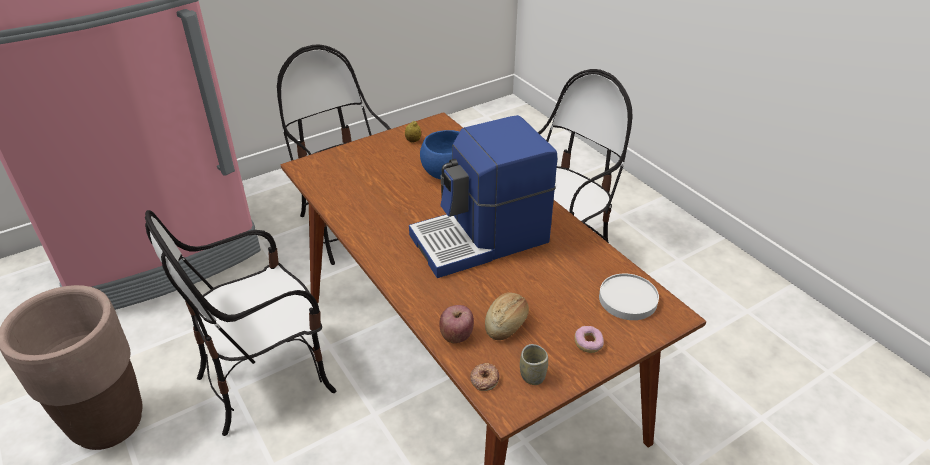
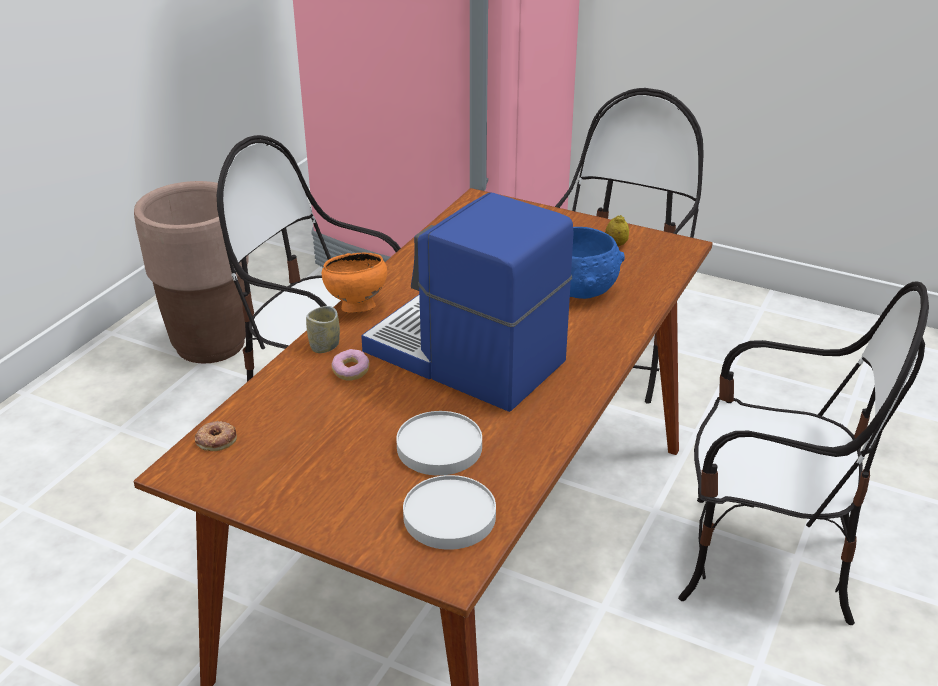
camera: 60 degrees right, 5 degrees down
apple [439,305,474,343] -> none
bread [485,292,529,340] -> none
cup [520,344,548,385] -> cup moved to [306,306,340,353]
donut [575,326,604,353] -> donut moved to [331,349,370,380]
none -> orange bowl [322,253,387,313]
none -> white plate [396,411,482,476]

